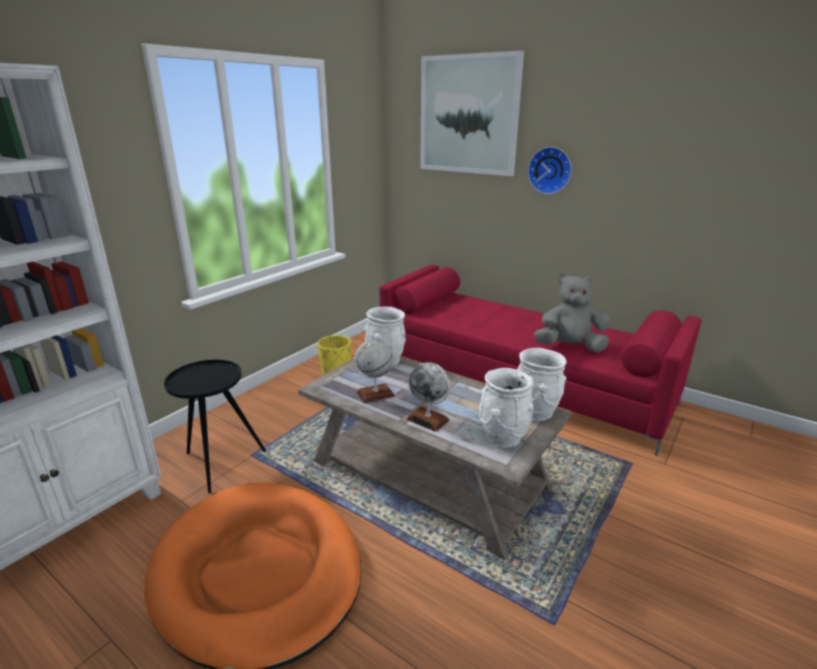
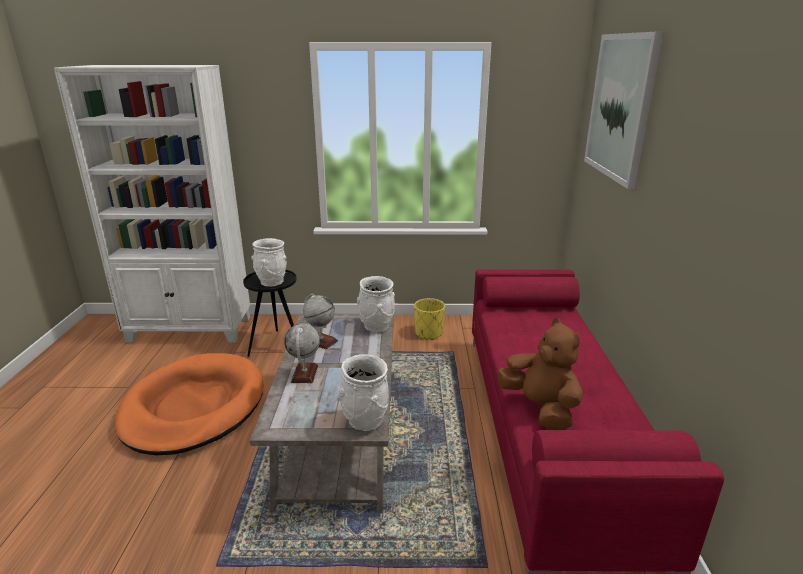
camera: 55 degrees right, 0 degrees up
white vase [479,368,533,448] -> white vase moved to [251,238,287,287]
wall clock [528,147,572,194] -> none
grey plush toy [534,274,610,352] -> brown plush toy [497,318,583,430]

